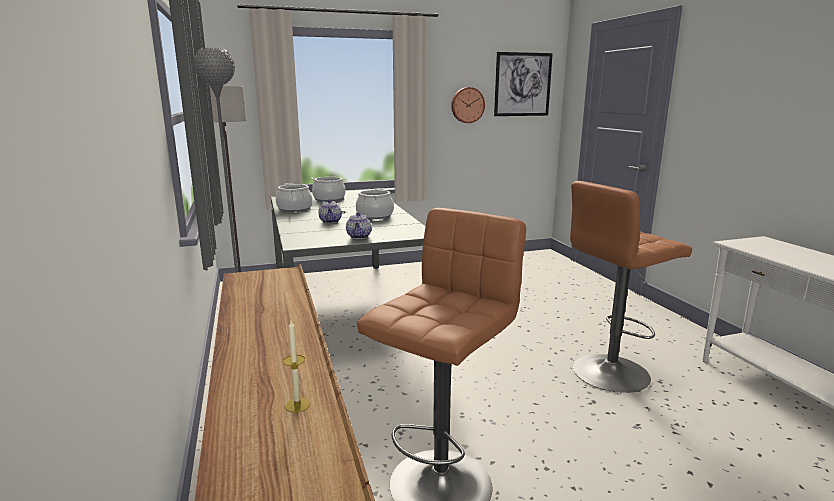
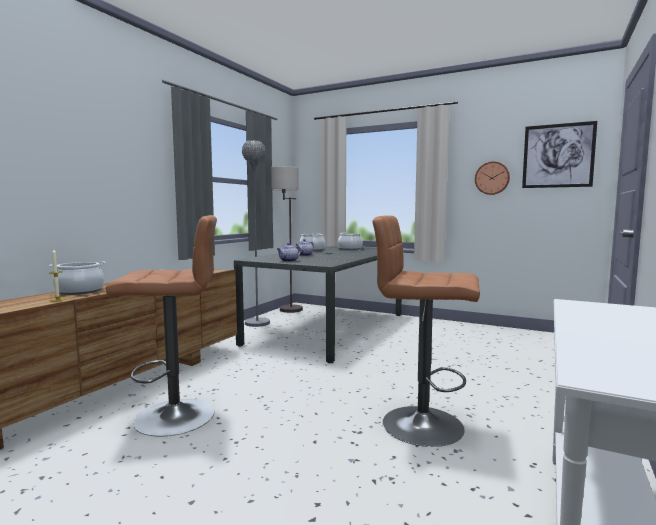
camera: 45 degrees right, 10 degrees down
cooking pot [356,188,394,219] -> cooking pot moved to [49,261,106,295]

